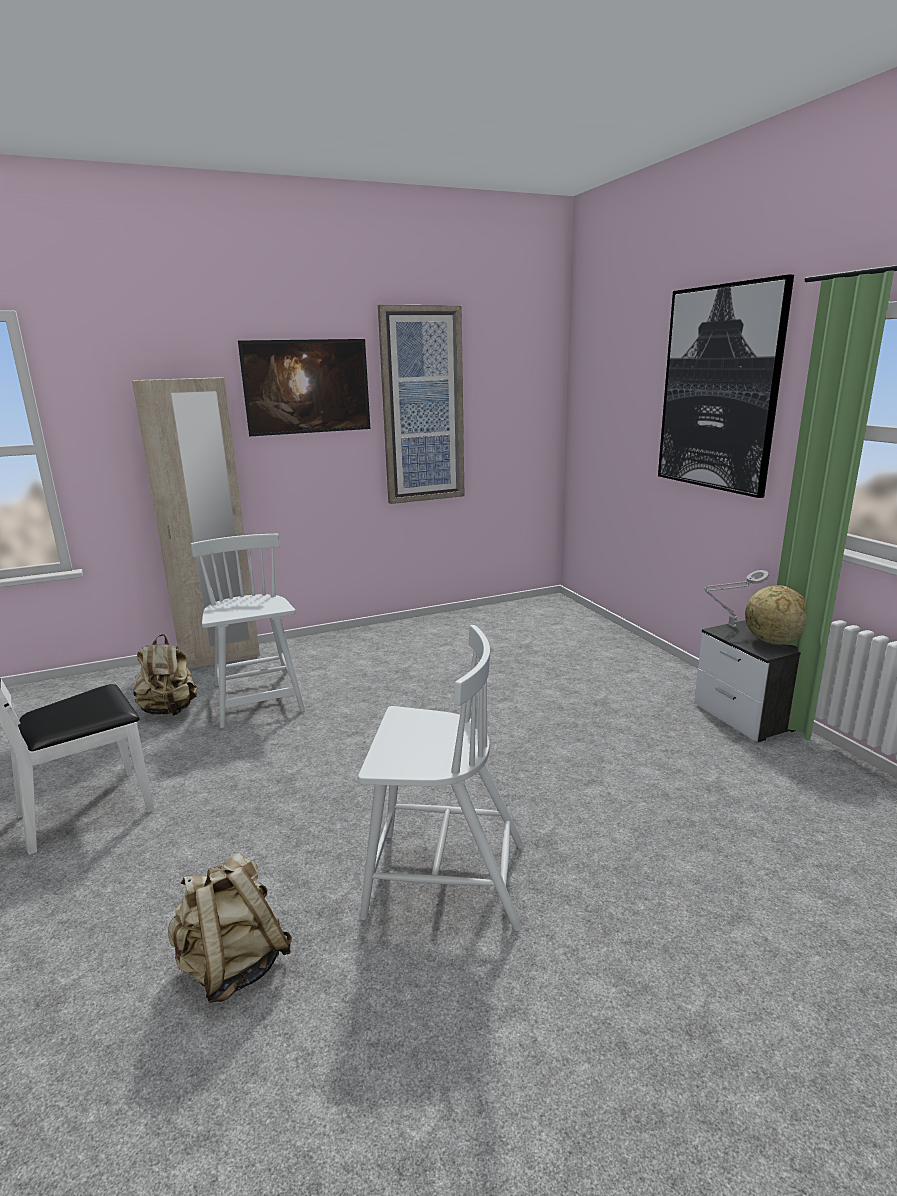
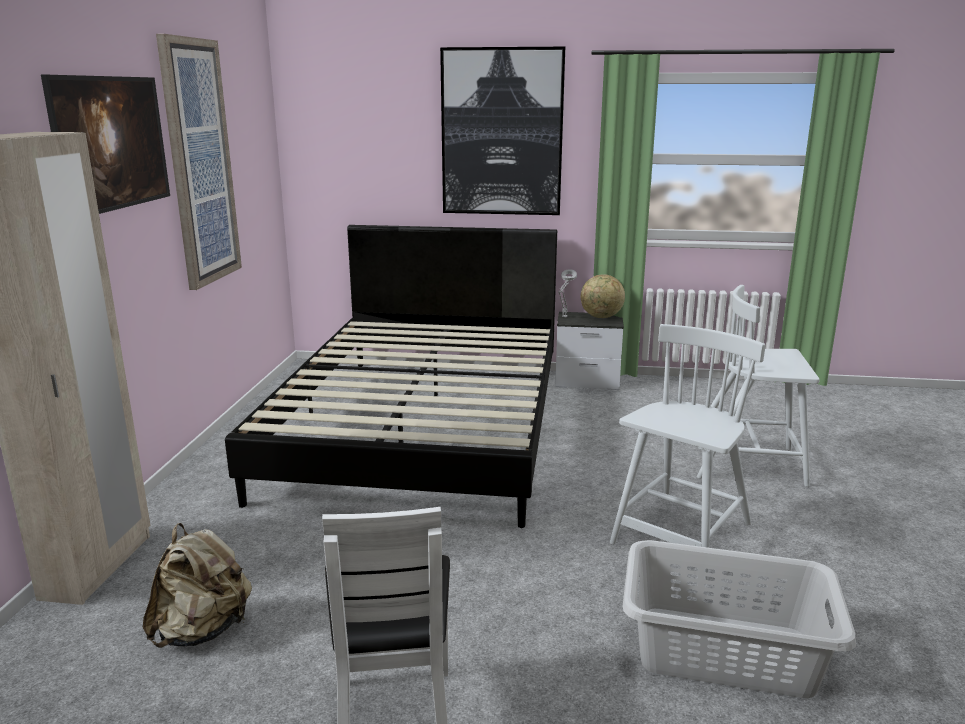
camera: 60 degrees left, 0 degrees up
beige backpack [168,852,292,1003] -> grey laundry basket [623,540,856,698]
white chair [191,534,305,728] -> white chair moved to [697,285,820,487]
none -> black bed [225,225,557,528]

